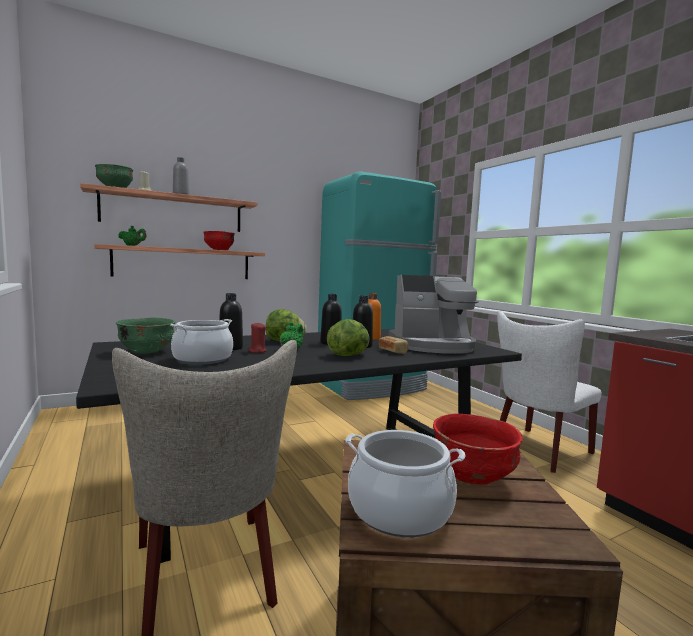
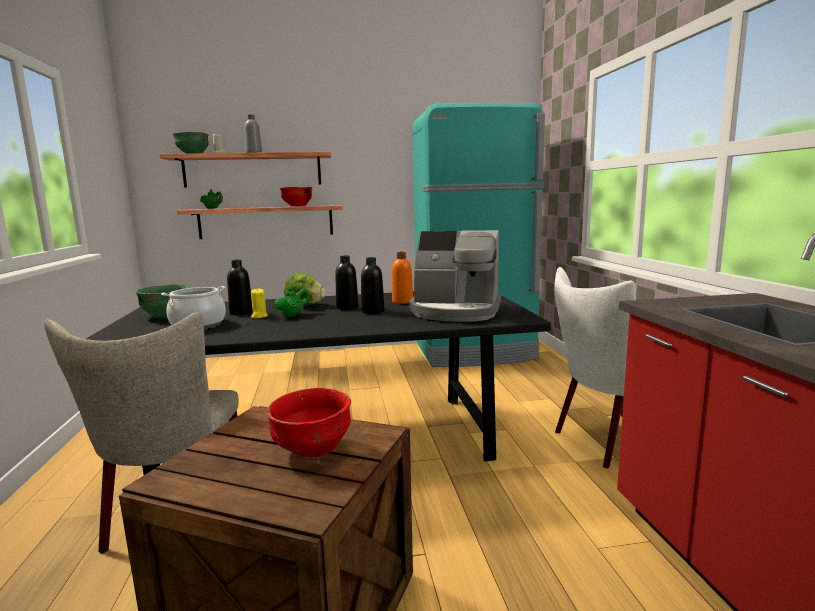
camera: 20 degrees right, 5 degrees up
red candle [248,322,267,353] -> yellow candle [251,289,268,318]
lettuce [327,319,370,356] -> none
cooking pot [345,430,465,537] -> none
bread [379,336,409,354] -> none

